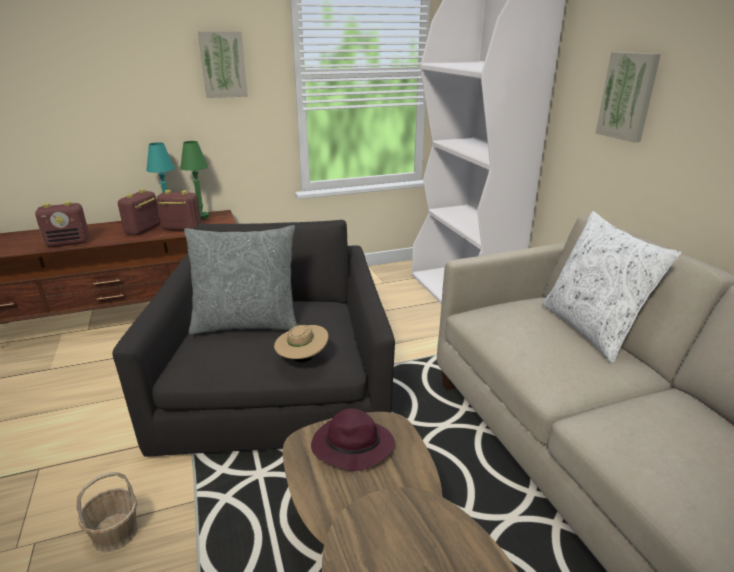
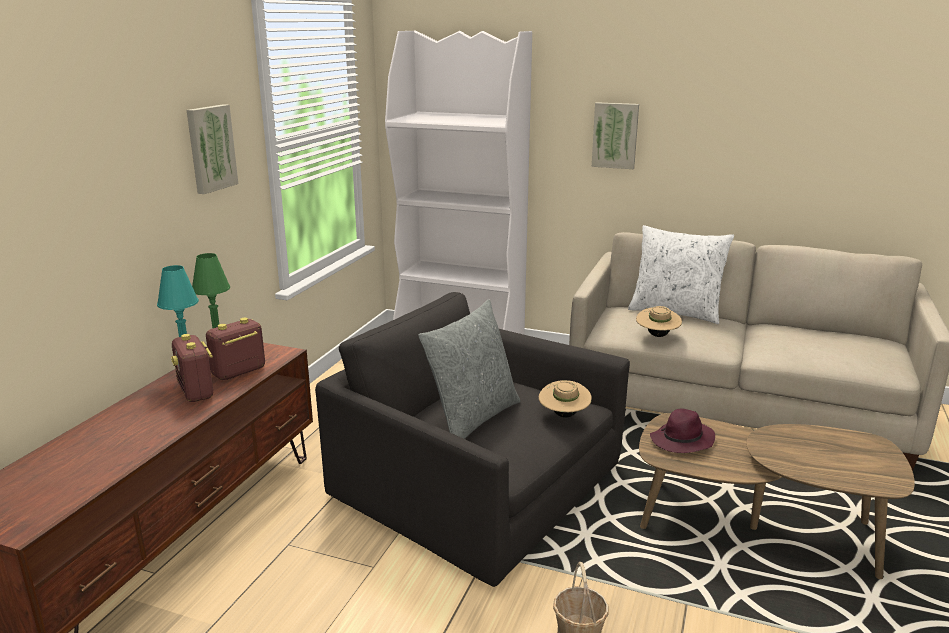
camera: 50 degrees left, 5 degrees down
radio [35,201,89,247] -> none
none -> beige hat [636,306,682,337]

